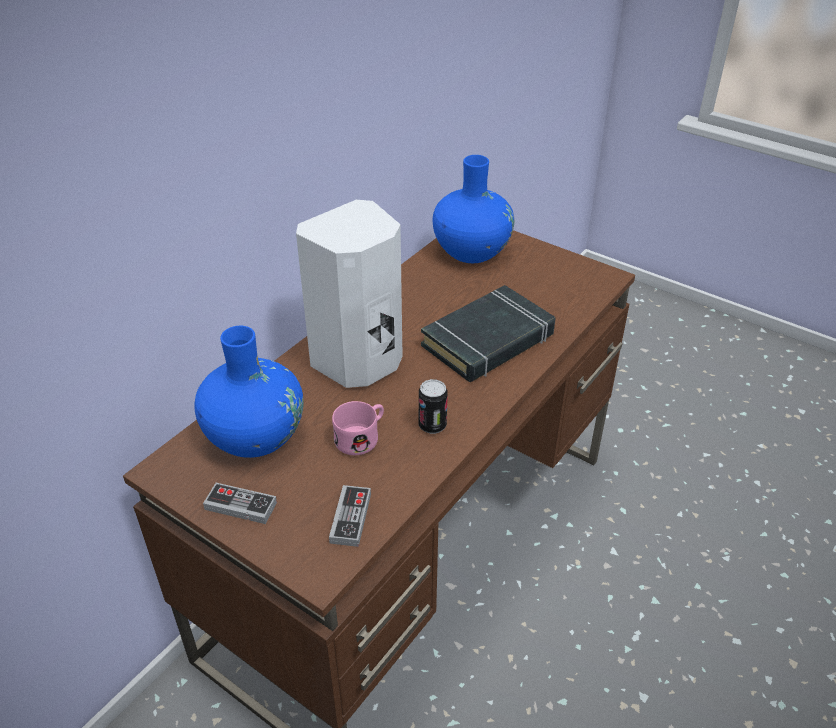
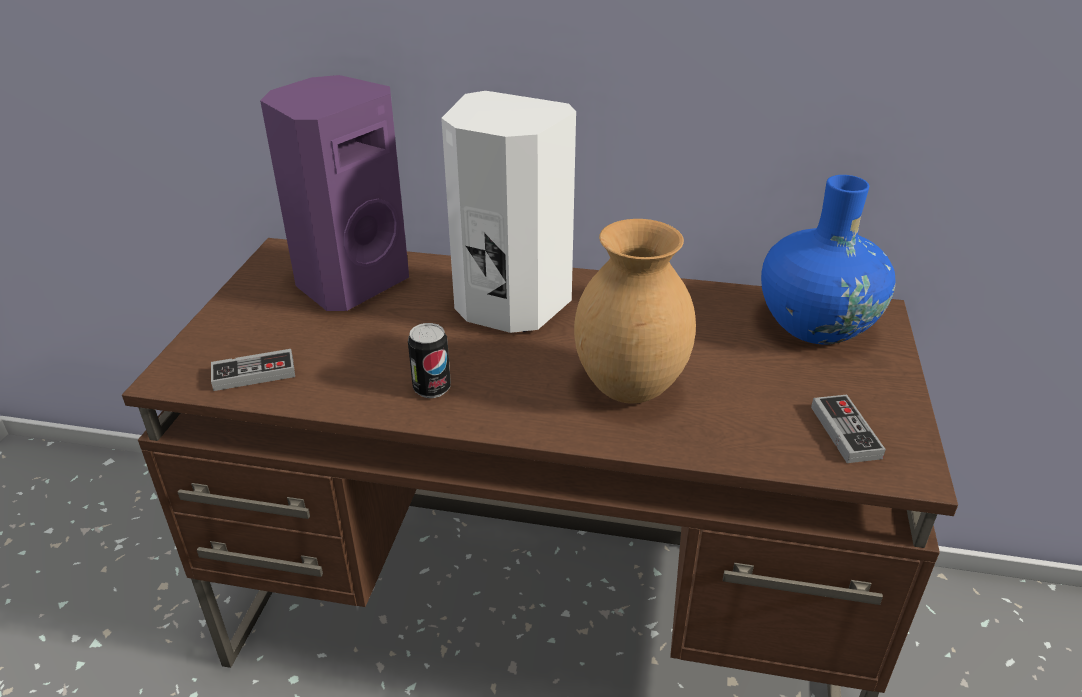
camera: 65 degrees right, 5 degrees down
blue vase [194,326,303,458] -> purple speaker [260,75,409,311]
game controller [203,483,277,524] -> game controller moved to [811,395,886,463]
pink mug [332,401,384,455] -> none
black book [421,285,555,382] -> brown vase [574,219,696,404]

